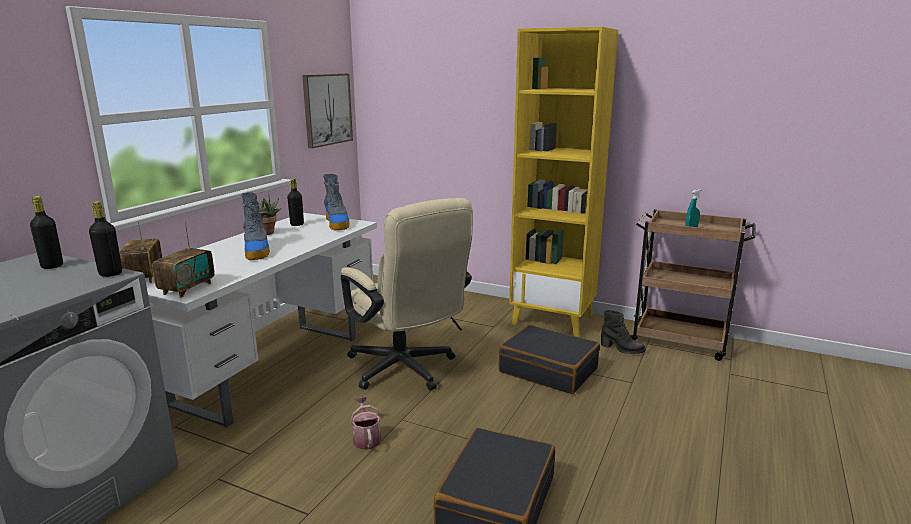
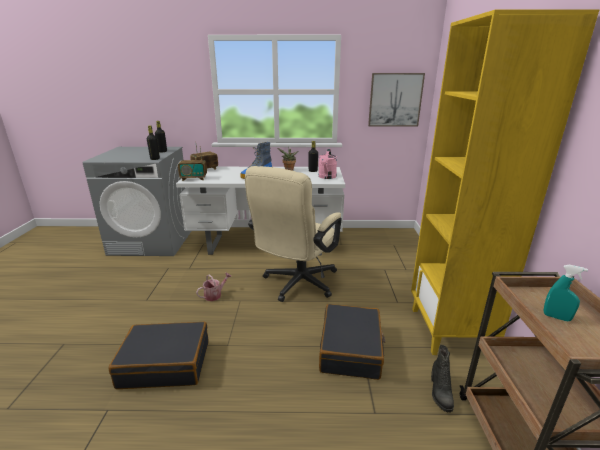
camera: 65 degrees right, 5 degrees up
boot [323,174,350,230] -> pink watering can [318,149,337,179]

